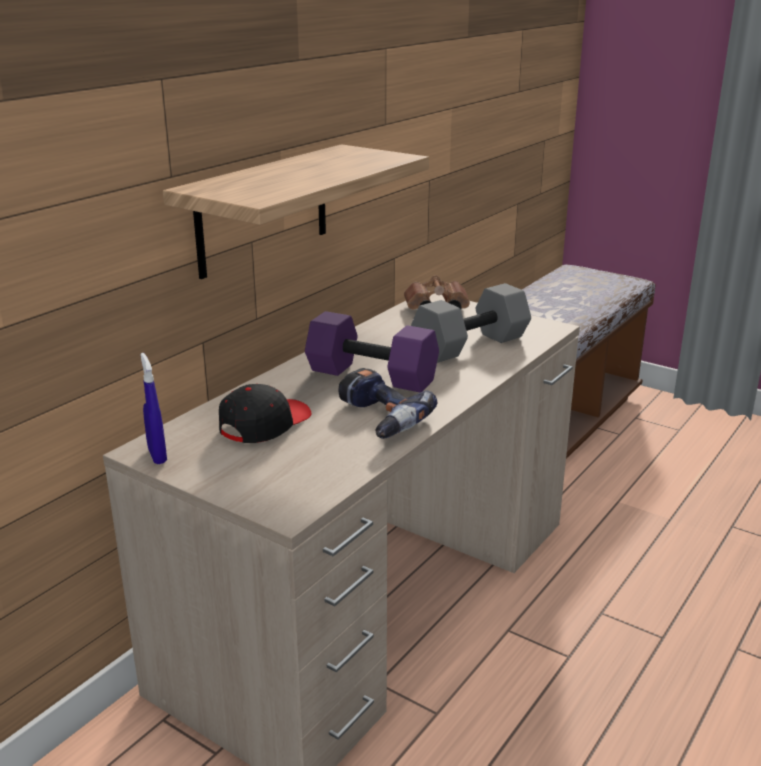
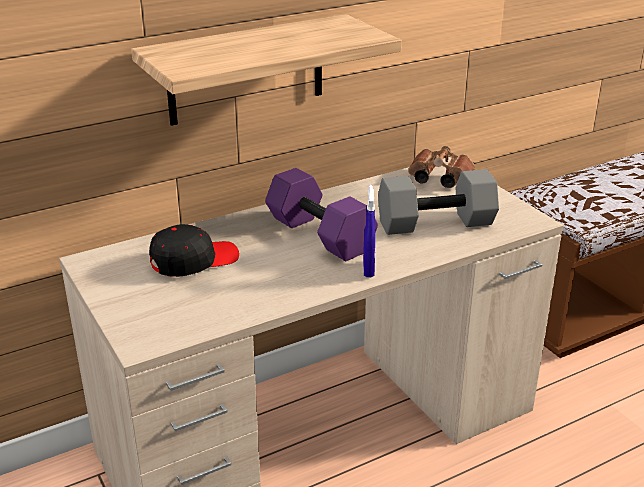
camera: 25 degrees right, 5 degrees up
blue spray bottle [140,353,167,464] -> blue spray bottle moved to [363,185,375,278]
power drill [339,368,437,439] -> none

